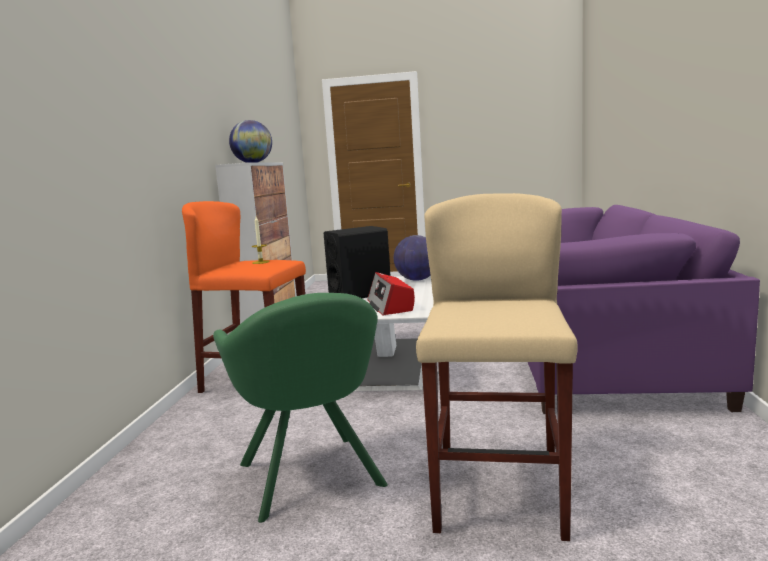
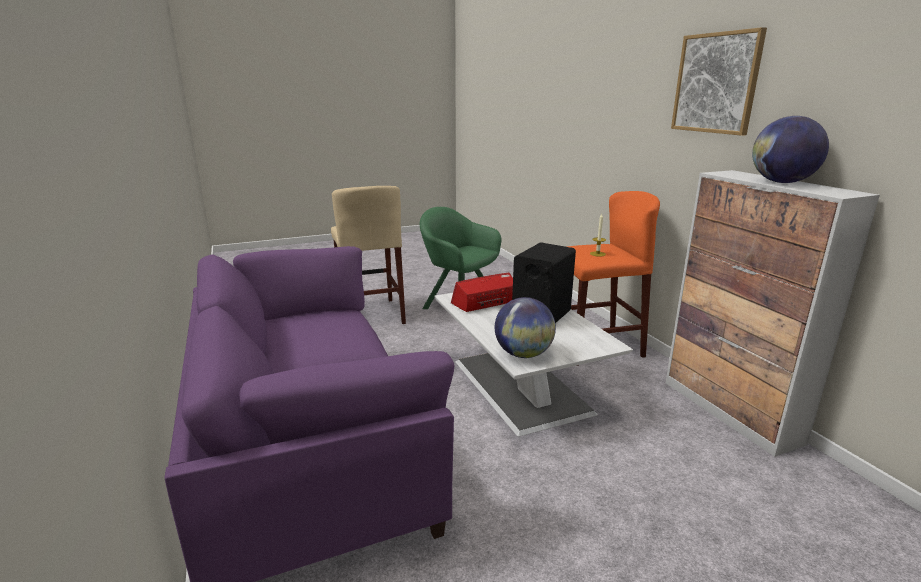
camera: 150 degrees right, 10 degrees up
radio [367,272,415,316] -> radio turned 75 degrees counterclockwise [451,273,513,312]
none -> picture [671,27,767,136]

